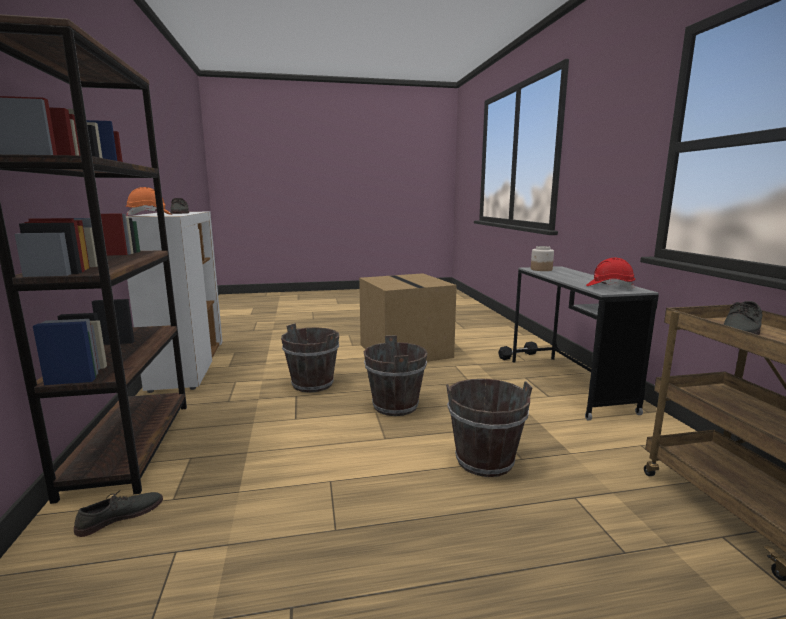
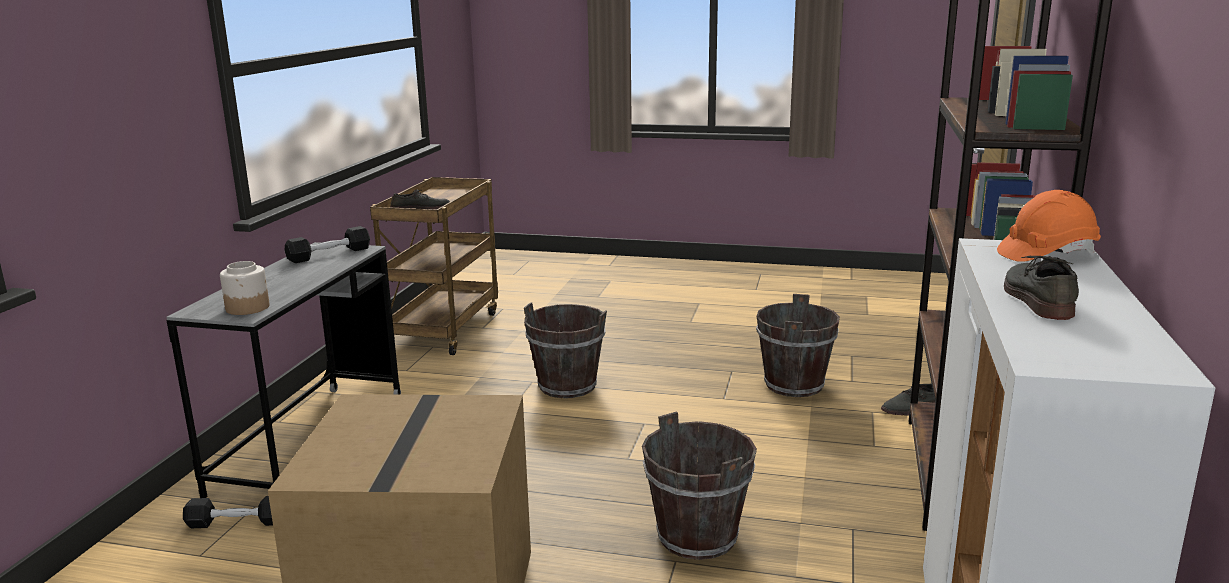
camera: 155 degrees left, 5 degrees up
brown bucket [364,335,427,416] -> brown bucket moved to [756,294,840,397]
red hard hat [586,257,635,289] -> black dumbbell [284,226,370,263]

